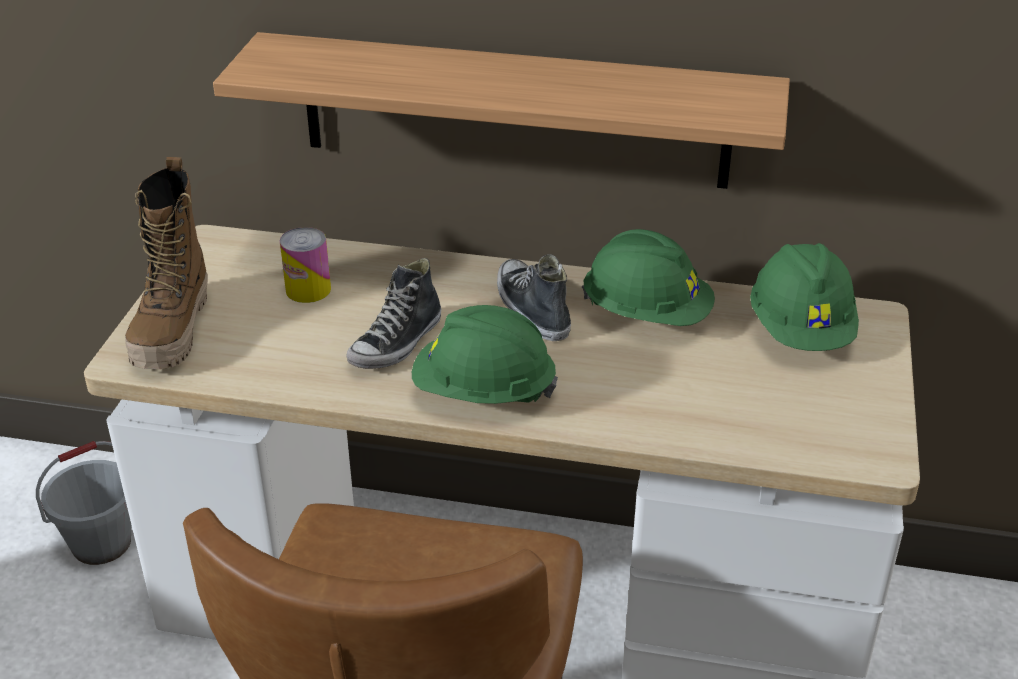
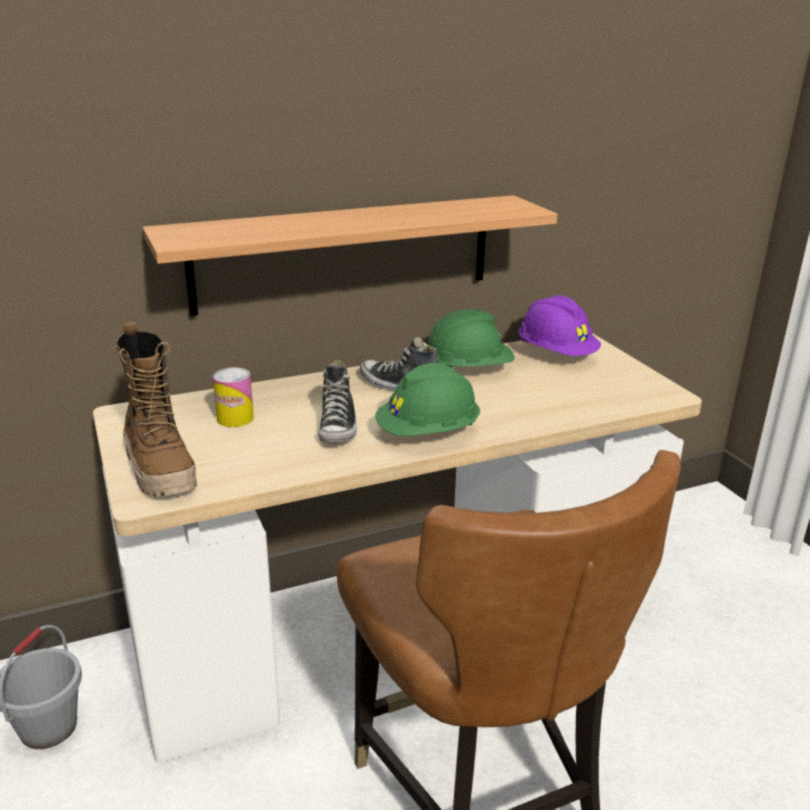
camera: 35 degrees left, 10 degrees down
green hard hat [750,243,859,351] -> purple hard hat [518,295,601,356]

